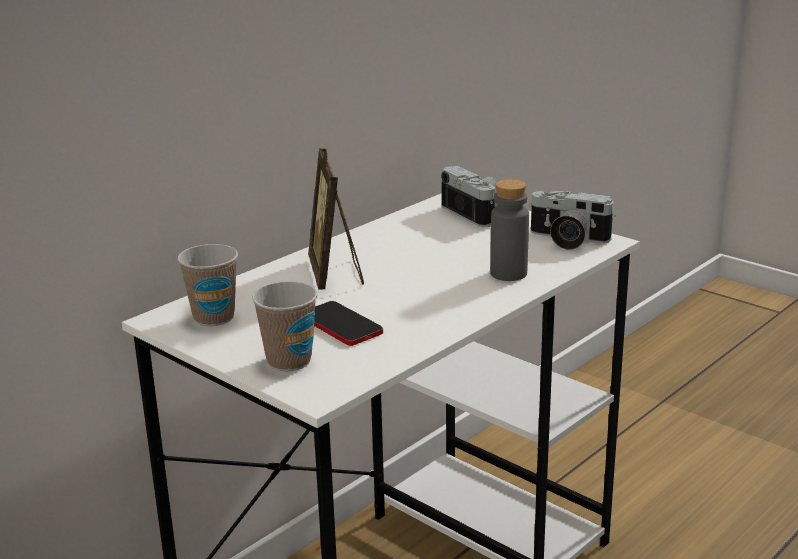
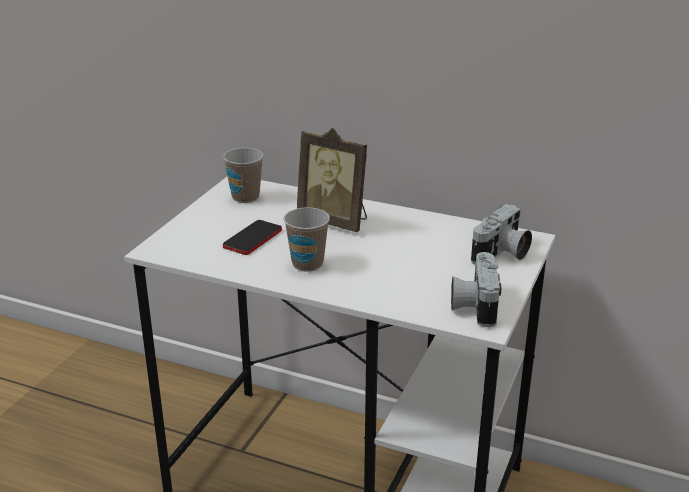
camera: 70 degrees right, 5 degrees up
cup [252,281,317,371] -> cup moved to [284,207,330,272]
picture frame [308,148,364,290] -> picture frame turned 120 degrees counterclockwise [297,128,367,232]
grey bottle [490,179,529,281] -> none

